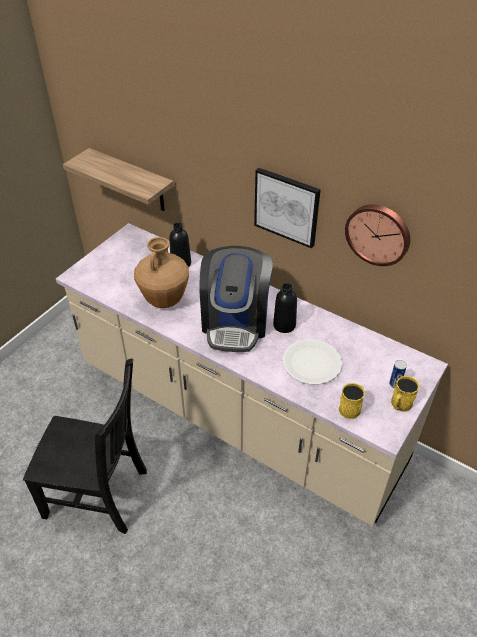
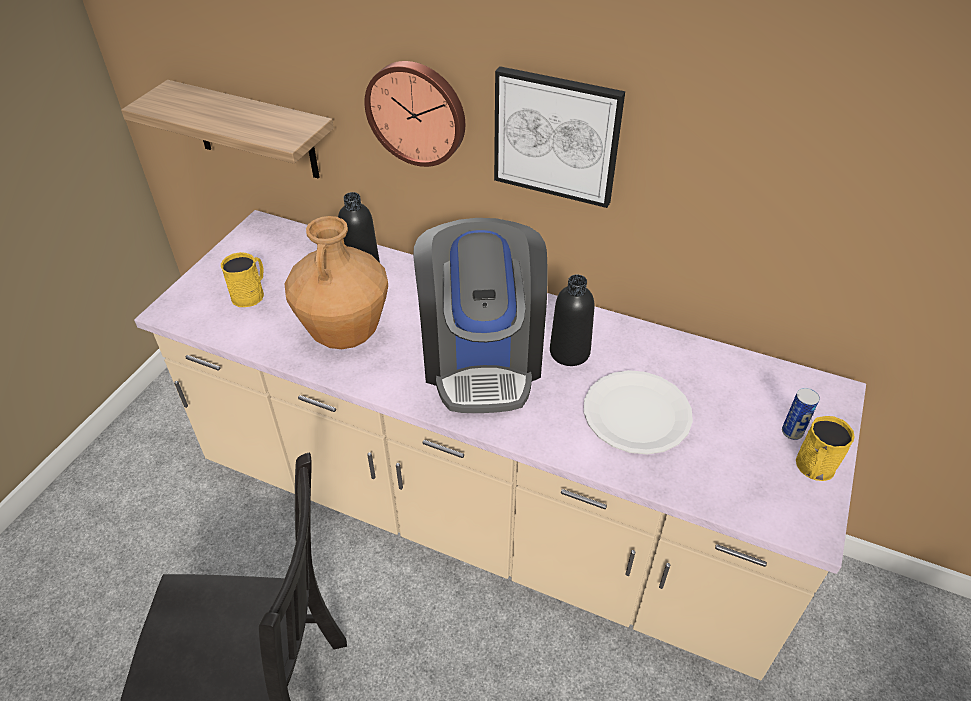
camera: 10 degrees left, 0 degrees up
yellow mug [339,383,365,419] -> yellow mug moved to [221,252,264,307]
wall clock [345,204,410,266] -> wall clock moved to [364,61,465,167]

